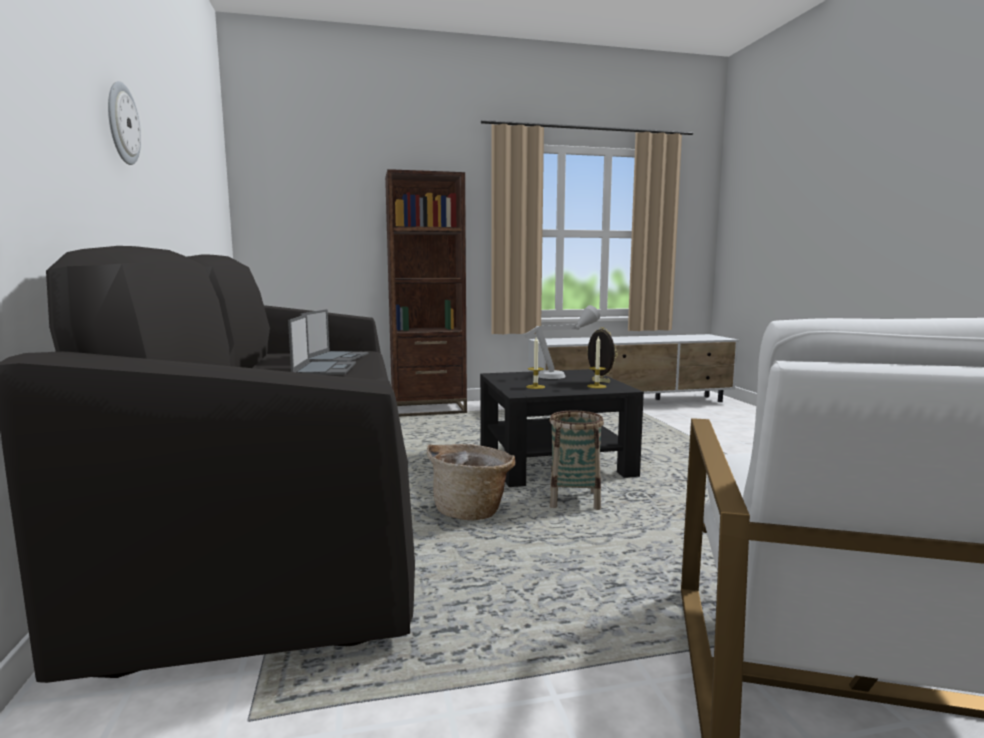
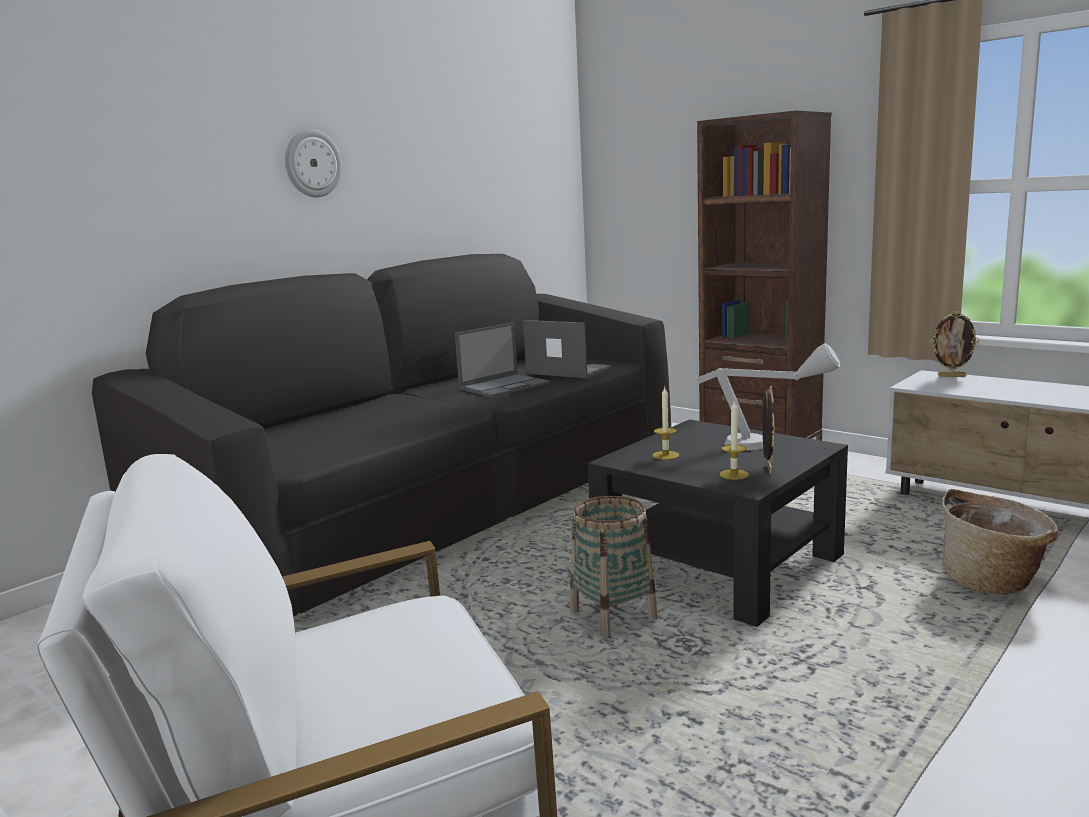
camera: 55 degrees right, 5 degrees up
laptop [300,309,368,362] -> laptop turned 120 degrees counterclockwise [523,320,611,378]
basket [427,444,516,521] -> basket moved to [942,489,1058,595]
none -> picture frame [931,311,979,377]

